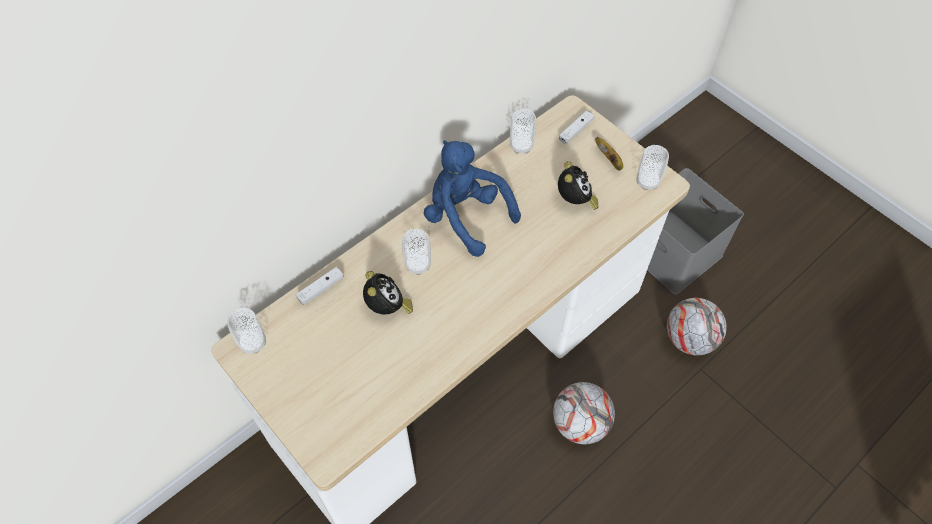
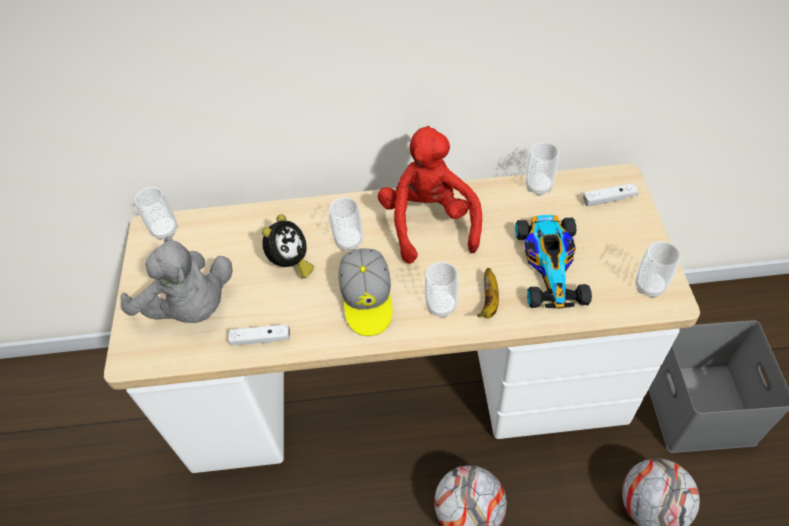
camera: 40 degrees right, 5 degrees down
white game controller [296,267,344,305] -> white game controller moved to [228,324,290,346]
blue plush toy [424,140,521,257] -> red plush toy [378,126,482,264]
alarm clock [558,161,598,210] -> toy car [515,215,592,309]
banana [595,137,623,171] -> banana moved to [477,268,499,318]
none -> grey plush toy [121,236,233,323]
none -> cap [338,248,392,336]
none -> cup [425,262,459,318]

